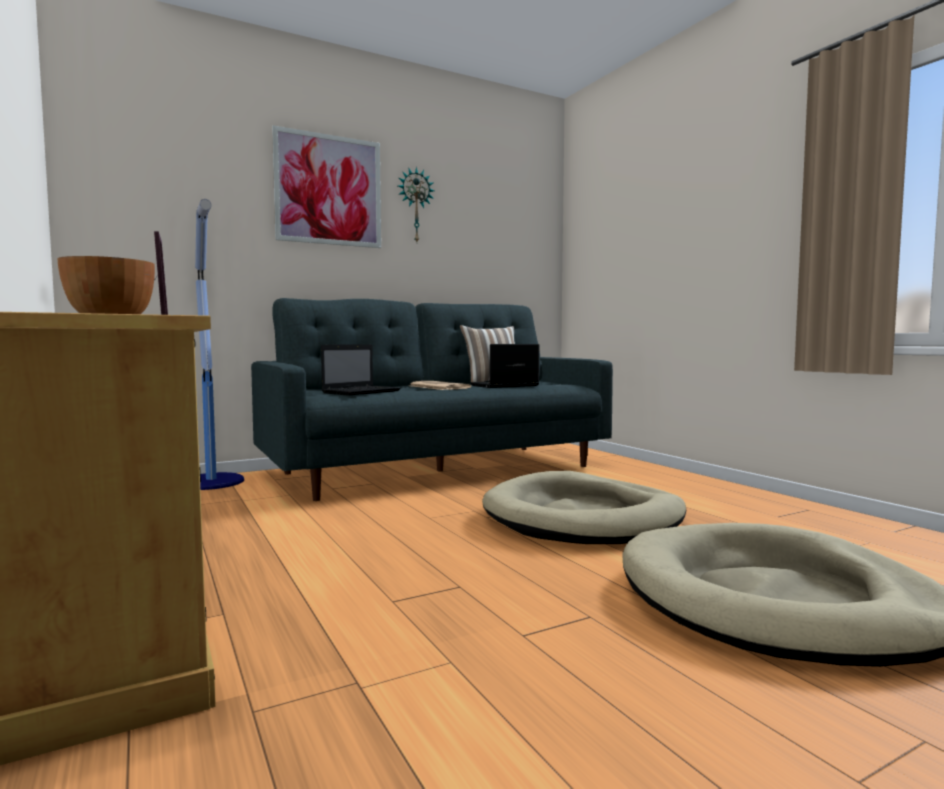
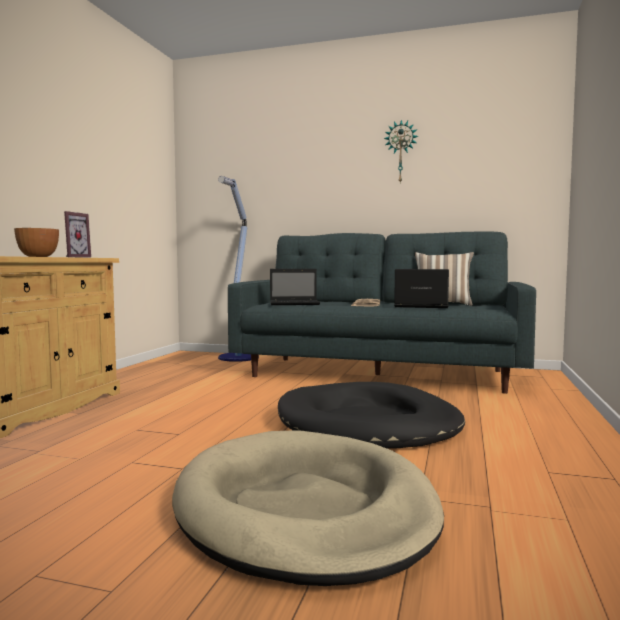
camera: 45 degrees right, 0 degrees up
picture [272,125,381,248] -> none
beige dog bed [482,471,686,544] -> black dog bed [278,382,465,449]

